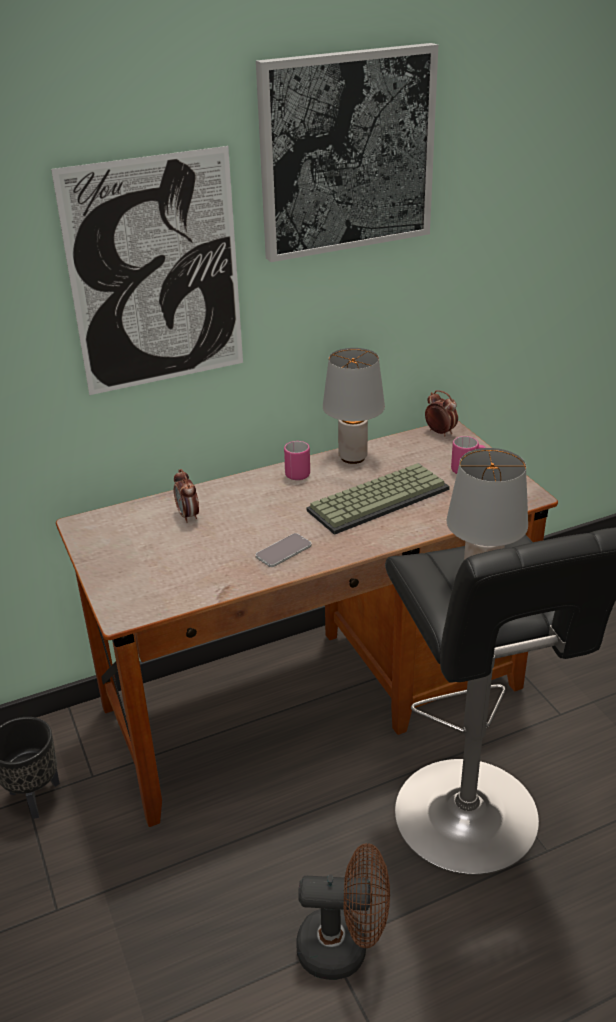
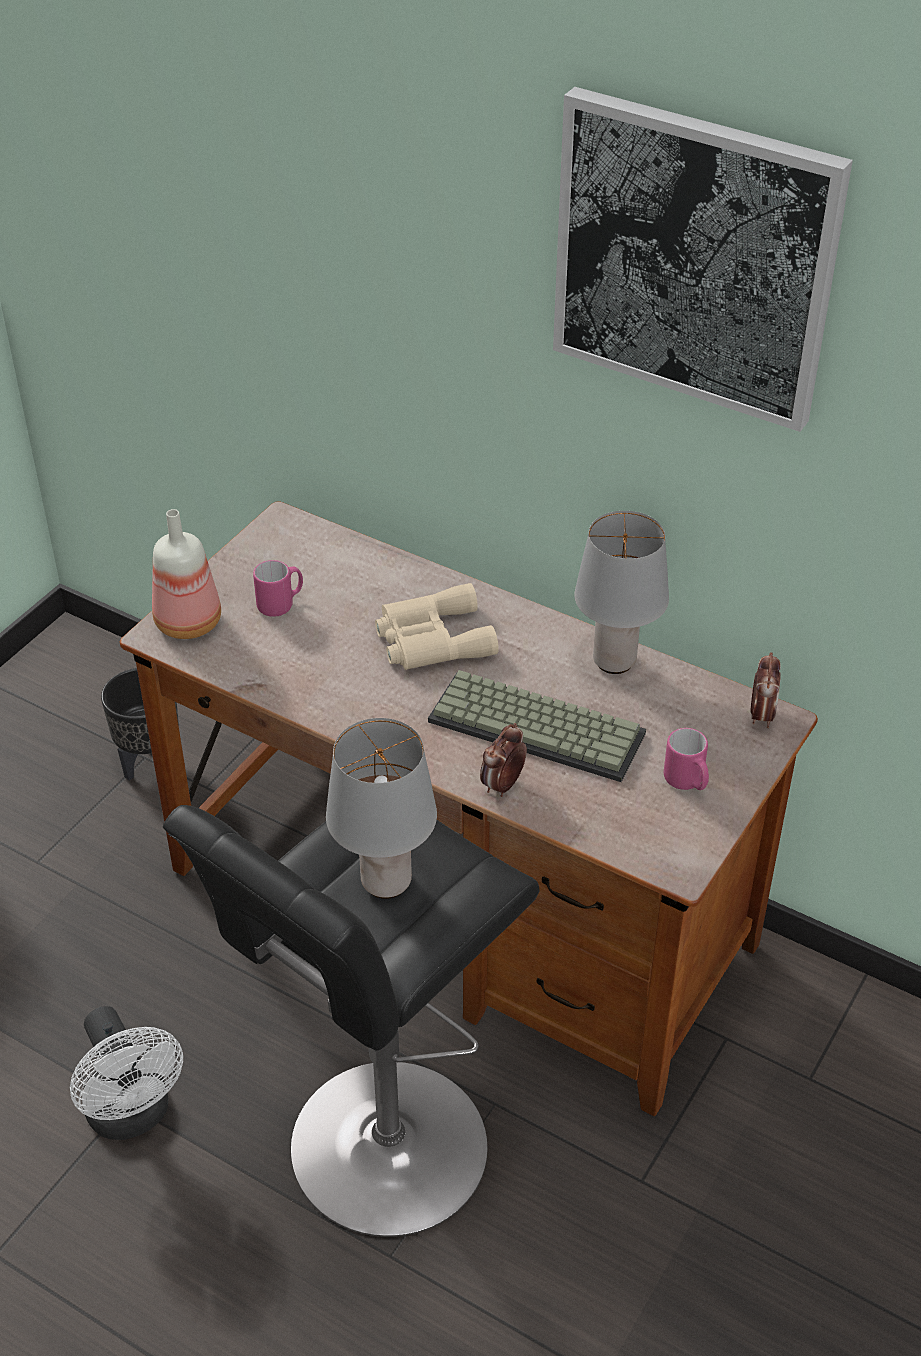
camera: 55 degrees right, 10 degrees up
picture [51,146,243,395] -> none
alarm clock [173,469,199,523] -> alarm clock moved to [480,723,527,797]
phone [256,533,312,567] -> none
pink mug [284,441,310,480] -> pink mug moved to [253,560,303,617]
brown fan [296,843,390,980] -> white fan [70,1006,183,1140]
none -> bottle [152,509,221,639]
none -> beige binoculars [375,583,499,670]

